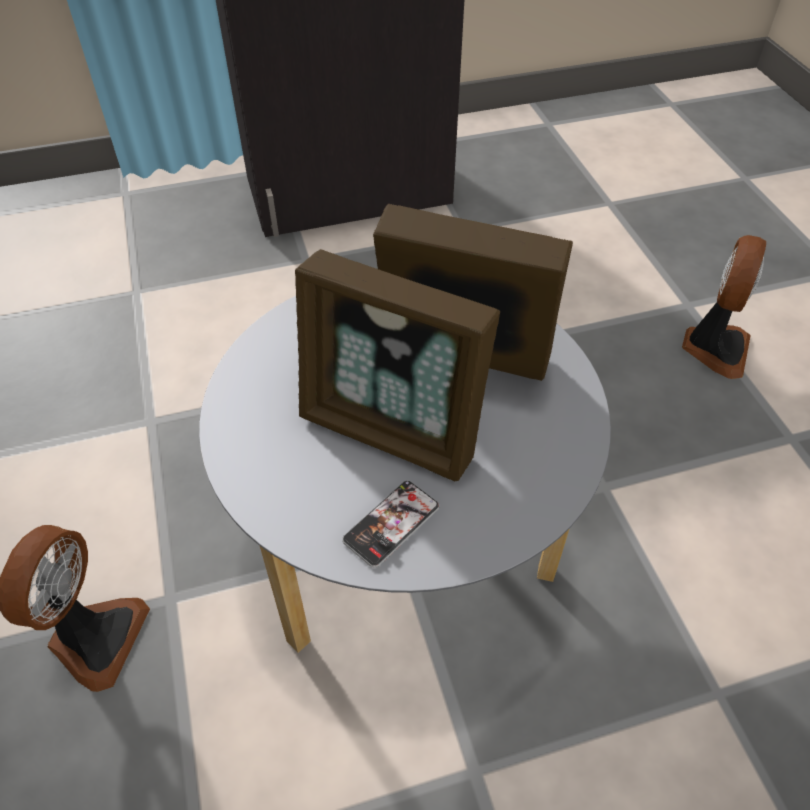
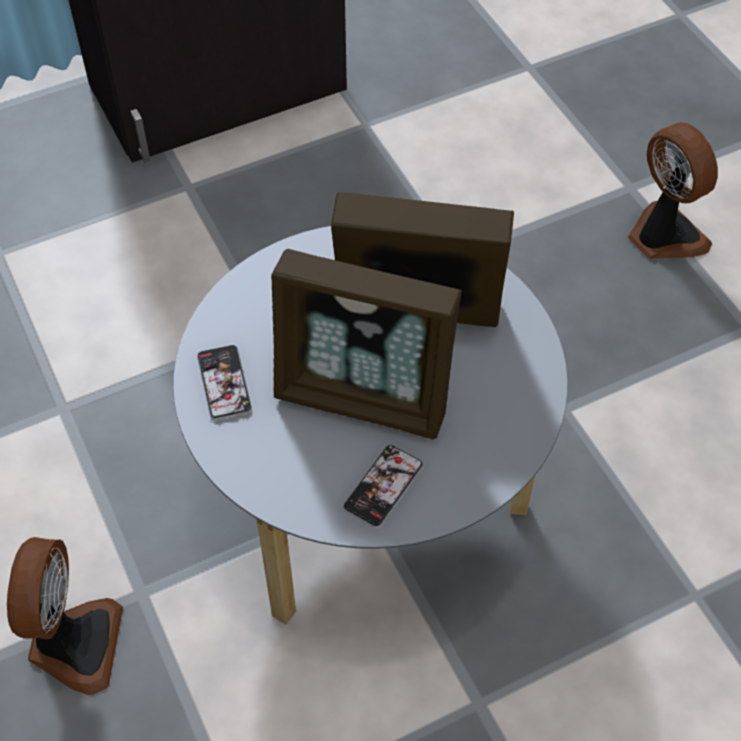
camera: 10 degrees left, 5 degrees up
fan [682,235,766,379] -> fan turned 45 degrees counterclockwise [628,122,718,259]
none -> phone [197,345,252,420]

